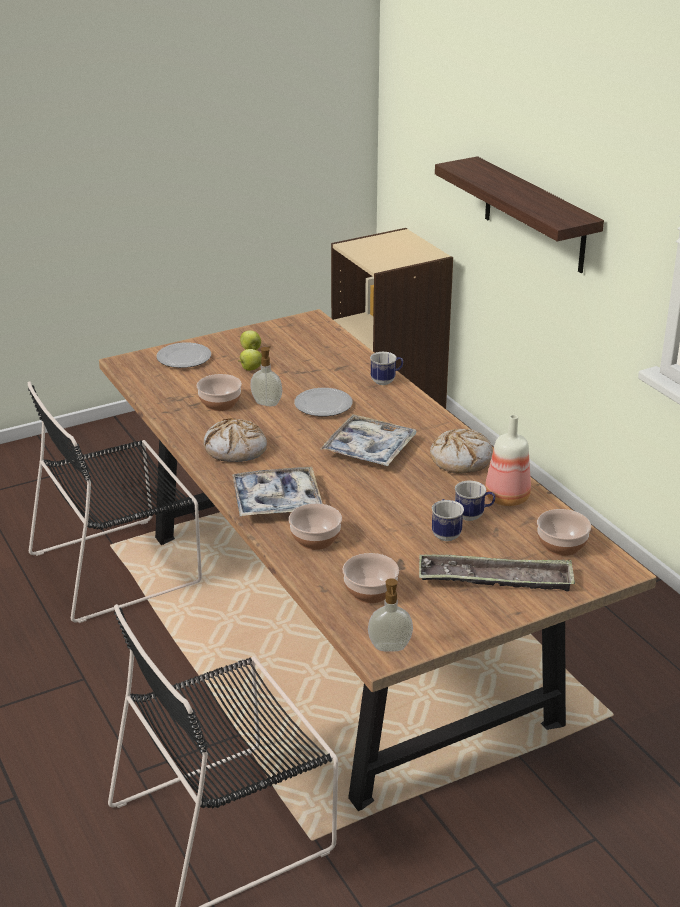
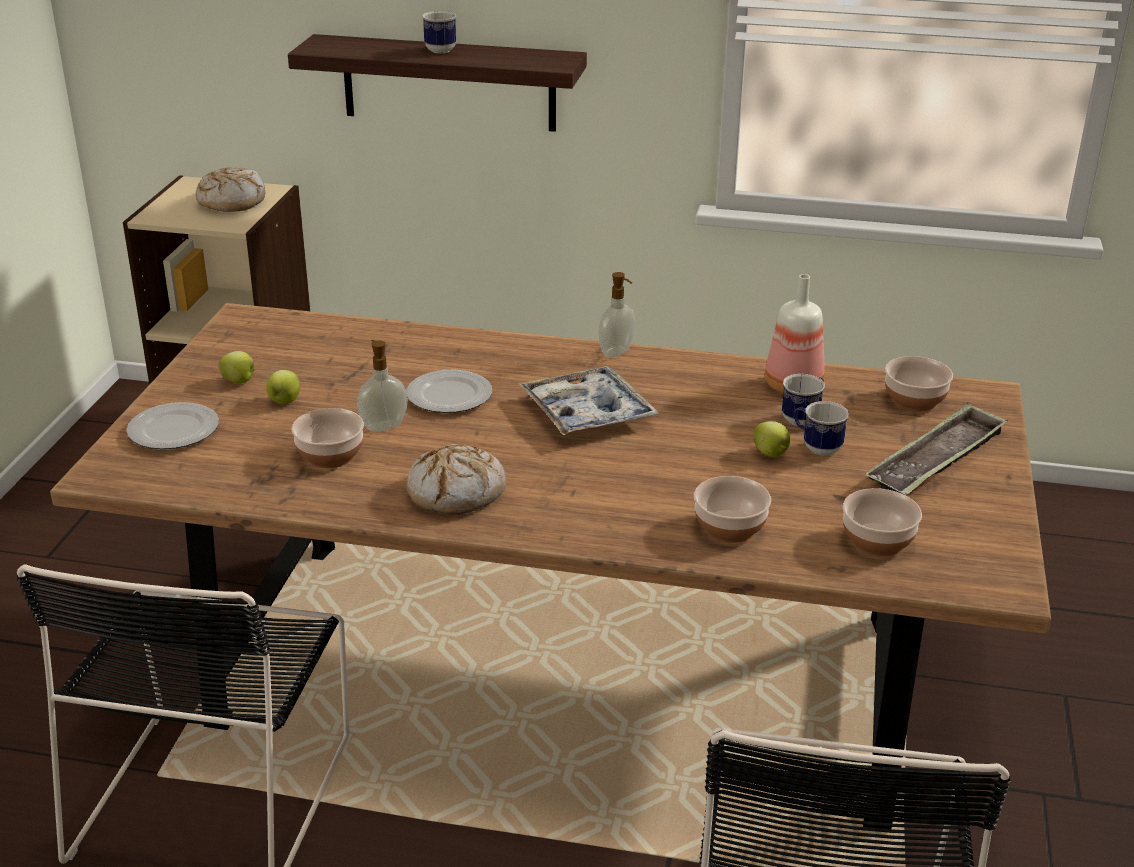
camera: 50 degrees left, 0 degrees up
tray [232,467,323,516] -> none
soap dispenser [368,578,413,652] -> soap dispenser moved to [599,272,635,358]
mug [370,352,403,385] -> mug moved to [422,11,456,53]
bread [430,429,493,474] -> bread moved to [196,167,265,212]
none -> apple [753,421,791,457]

